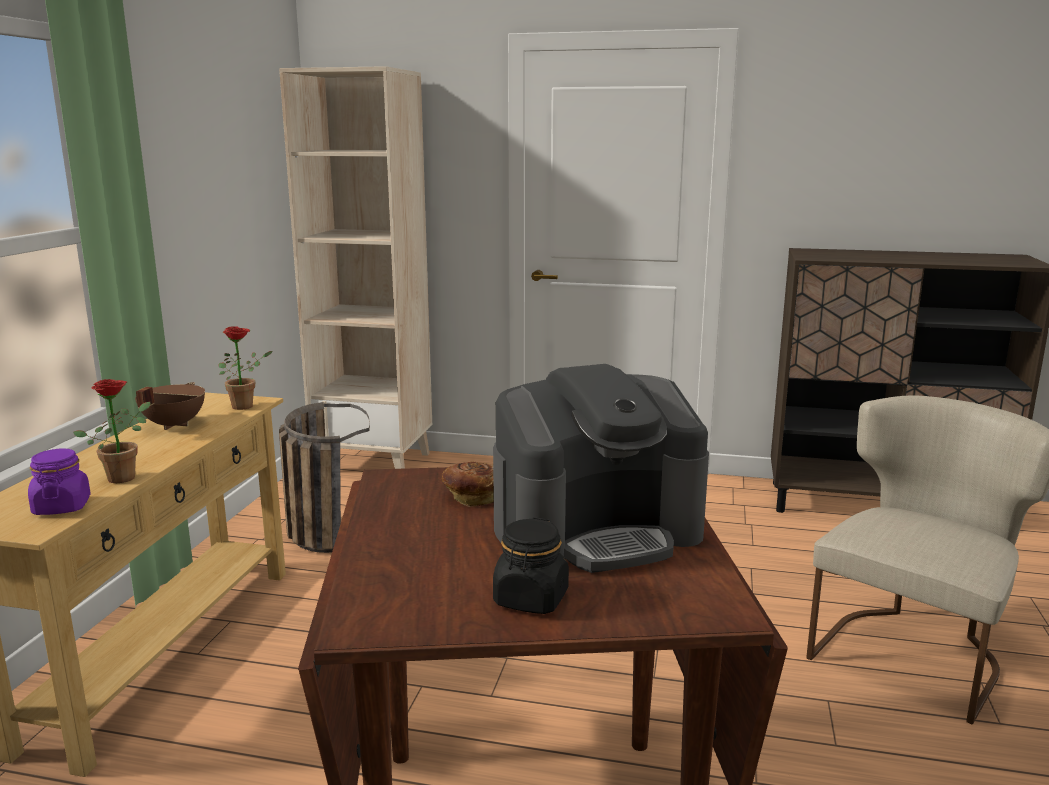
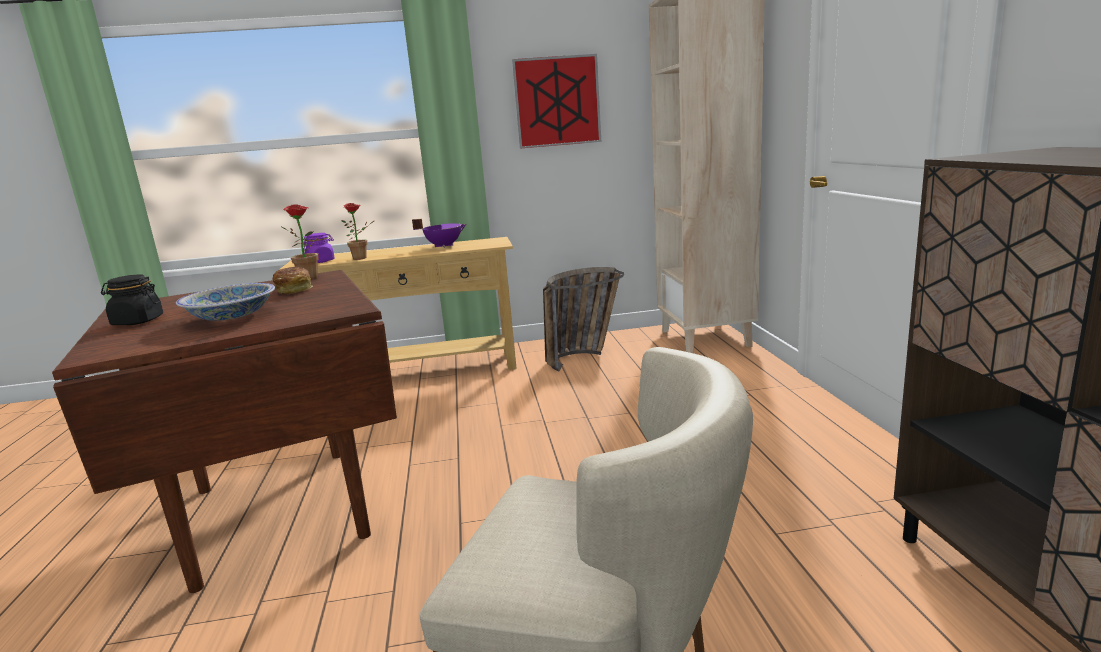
camera: 70 degrees right, 0 degrees up
brown cooking pot [135,382,205,430] -> purple cooking pot [412,219,466,248]
potted plant [219,326,273,410] -> potted plant moved to [282,204,319,280]
coffee machine [493,364,709,573] -> bowl [176,283,275,321]
none -> picture [512,54,601,149]

